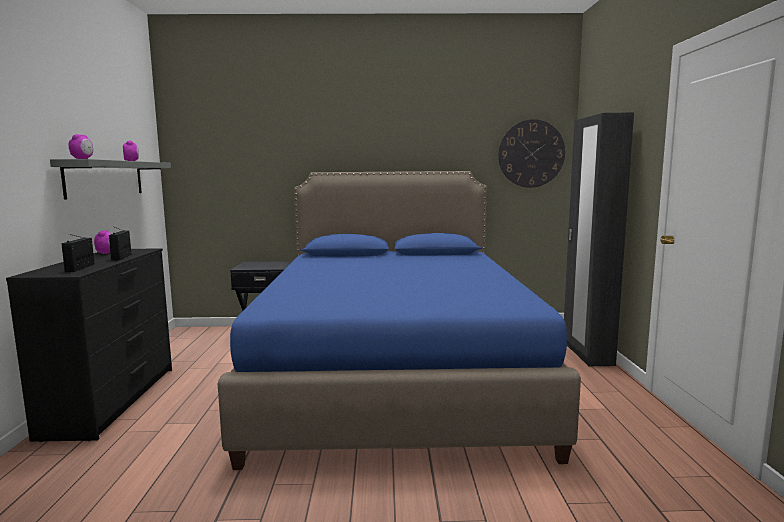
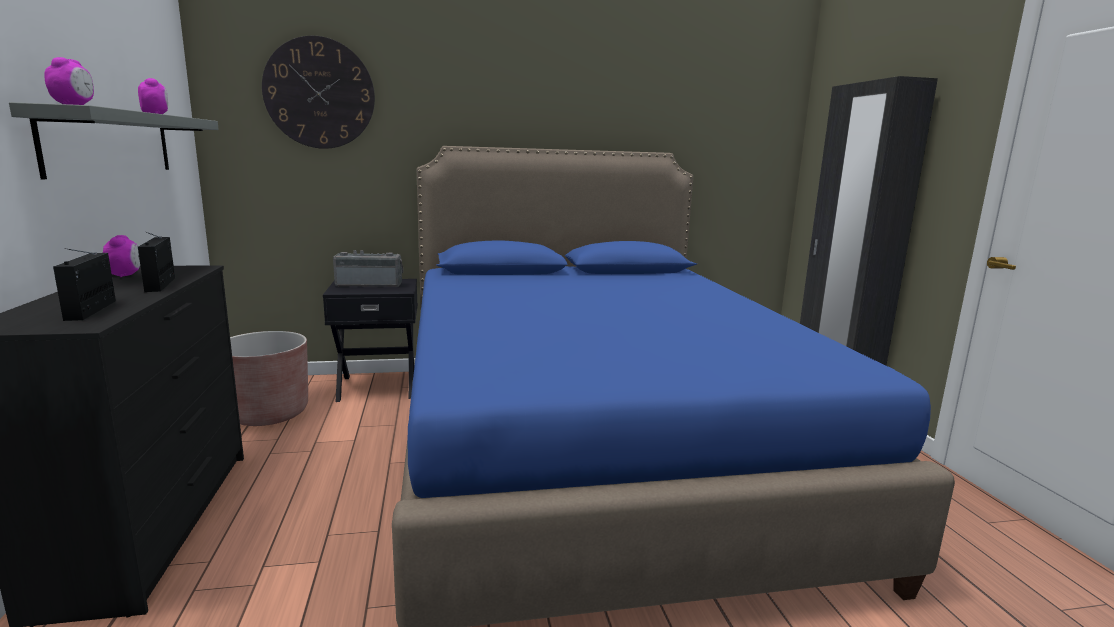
camera: 10 degrees left, 5 degrees up
wall clock [498,119,565,188] -> wall clock moved to [262,36,375,149]
none -> brown planter [230,331,308,426]
none -> radio [333,250,403,287]

